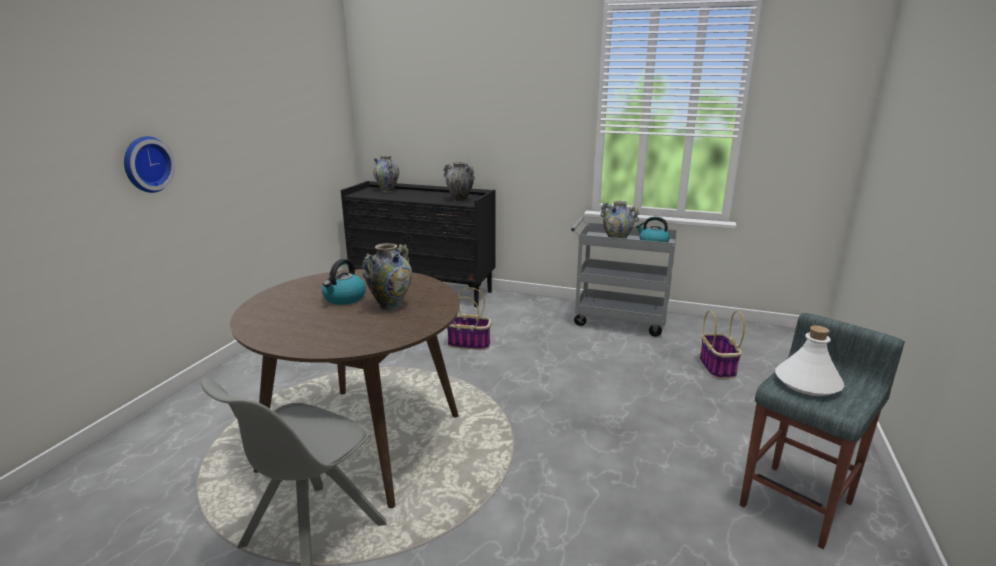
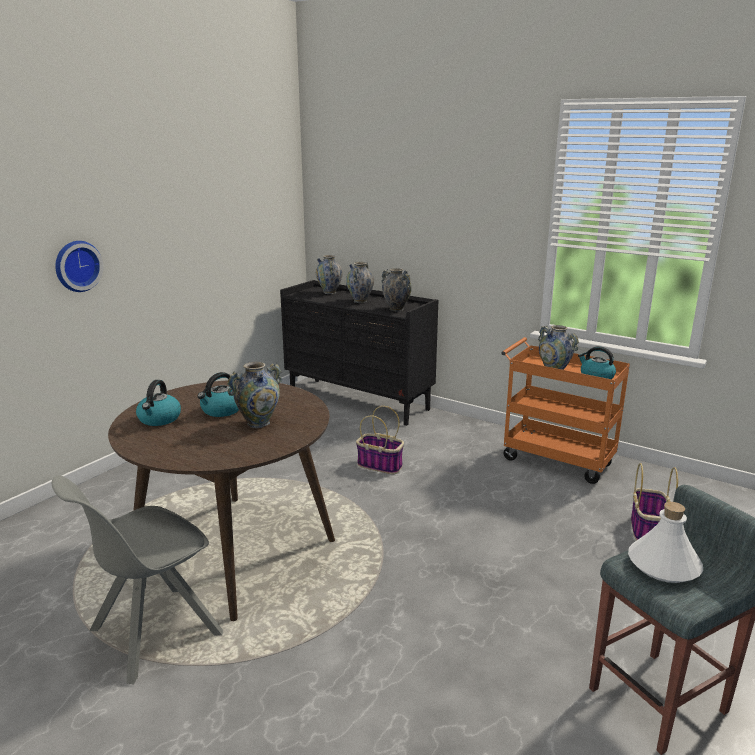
camera: 15 degrees right, 0 degrees up
grey cart [571,216,677,337] -> orange cart [501,337,630,484]
none -> kettle [136,380,181,426]
none -> vase [346,262,374,303]

